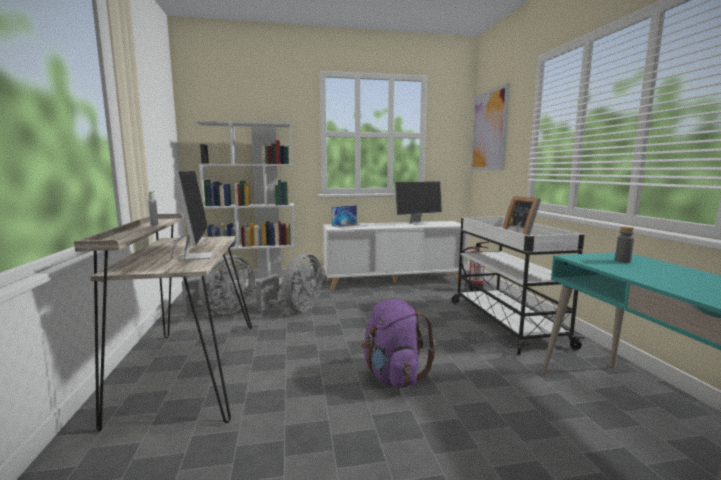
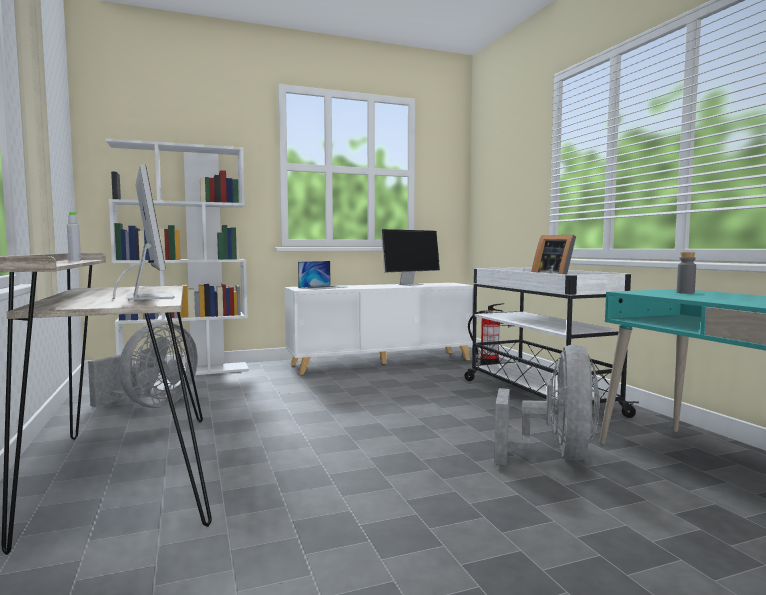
camera: 10 degrees left, 5 degrees down
grey fan [256,253,322,312] -> grey fan moved to [494,345,600,465]
purple backpack [361,299,436,388] -> none
picture [471,83,510,170] -> none

